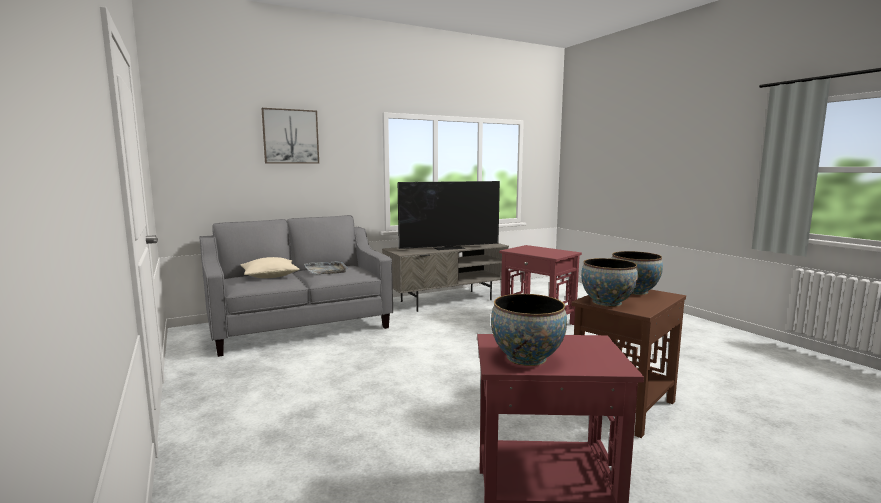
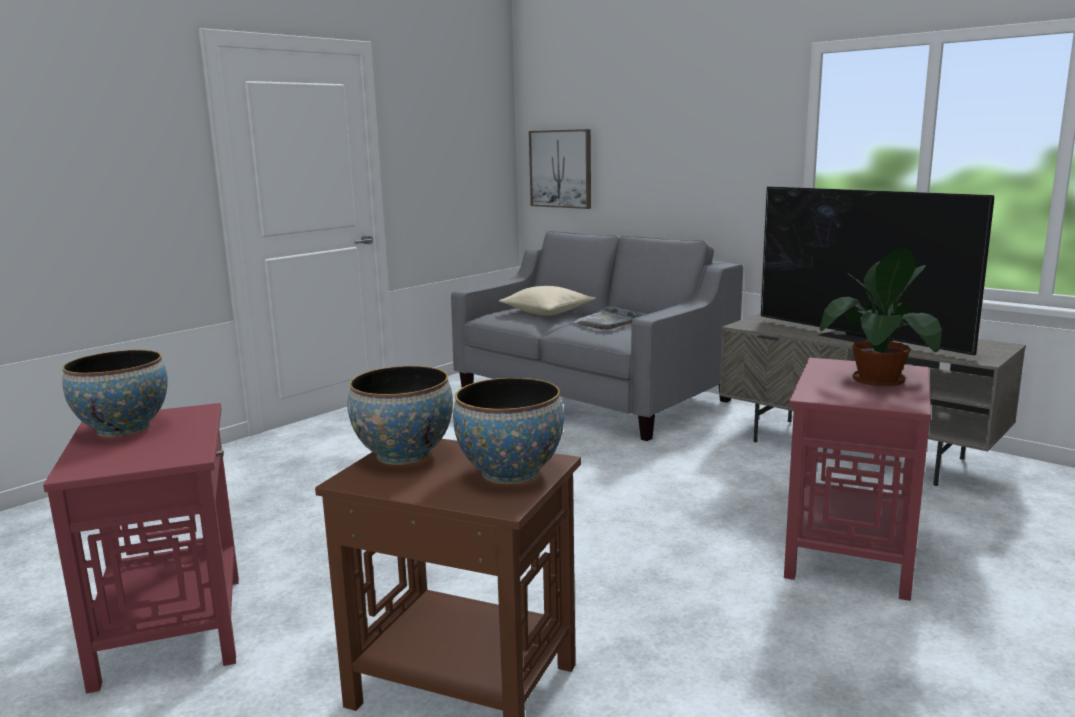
camera: 70 degrees right, 5 degrees up
picture [261,108,319,164] -> picture moved to [529,129,591,209]
none -> potted plant [820,248,942,386]

